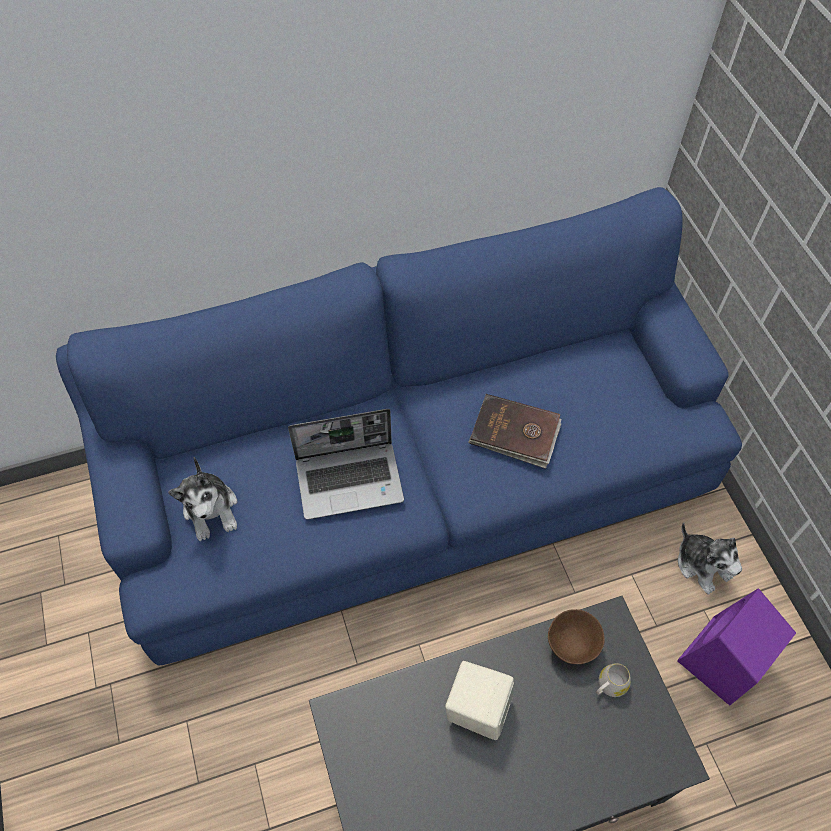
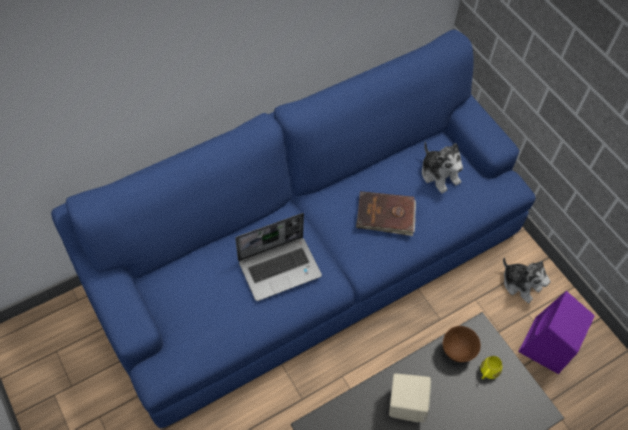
camera: 15 degrees left, 0 degrees up
plush toy [168,457,237,541] -> plush toy moved to [422,142,463,193]
white mug [596,664,631,697] -> yellow mug [480,356,502,379]

